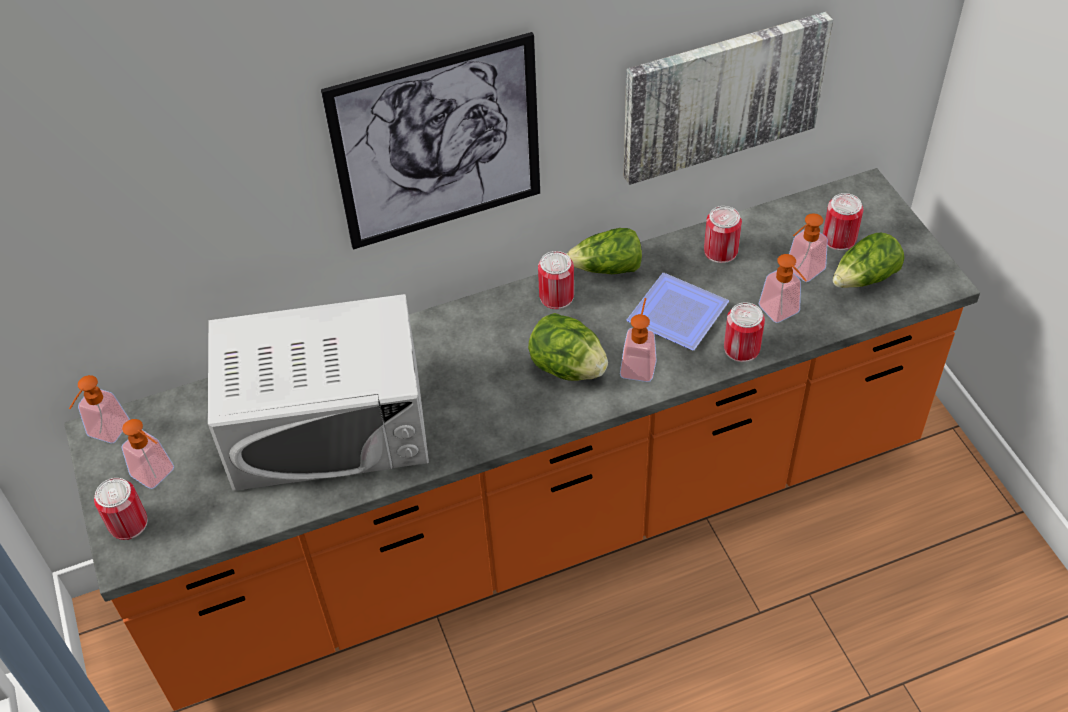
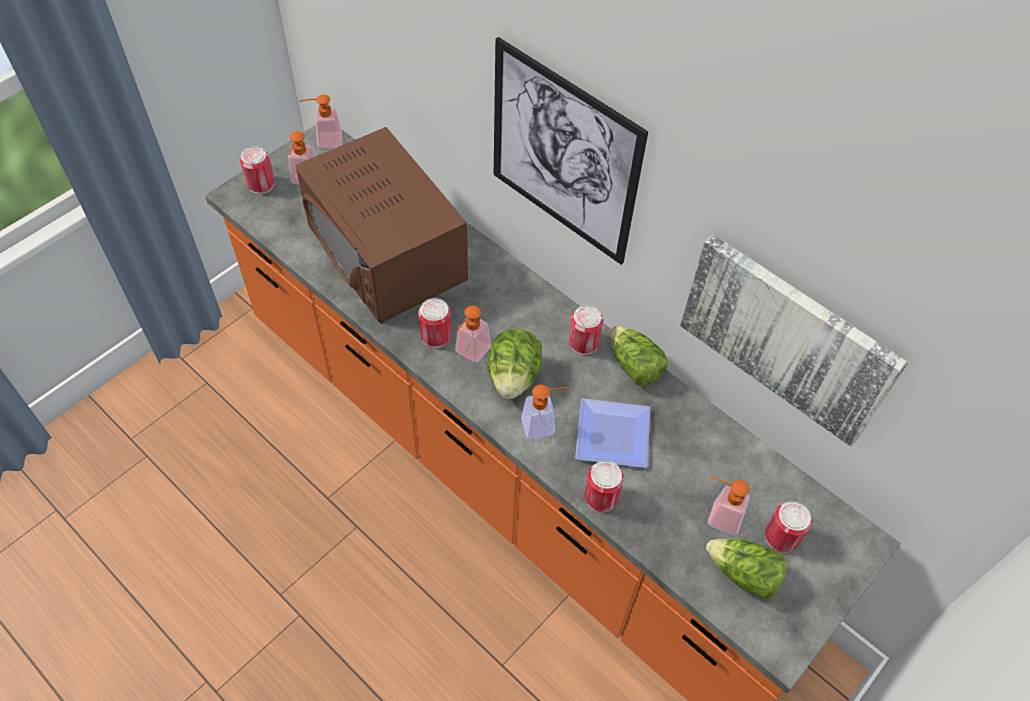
camera: 60 degrees right, 5 degrees up
white microwave [208,294,429,491] -> brown microwave [296,127,468,323]
can [704,206,742,263] -> can moved to [418,298,452,348]
soap dispenser [758,254,807,323] -> soap dispenser moved to [455,306,491,363]

